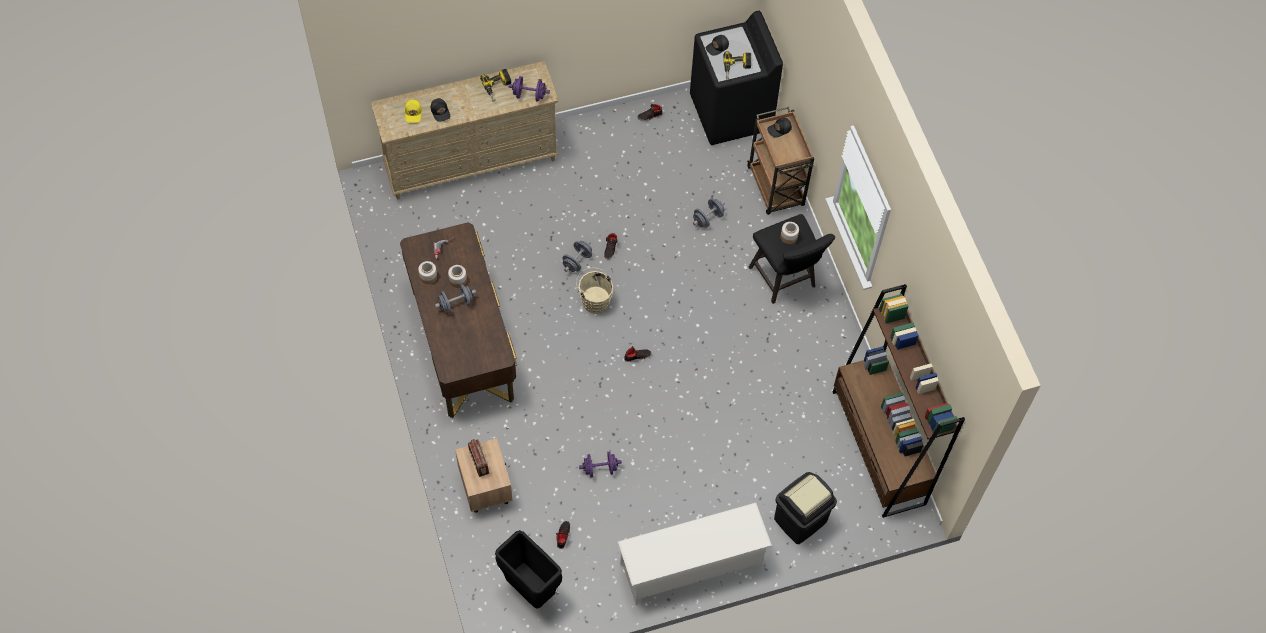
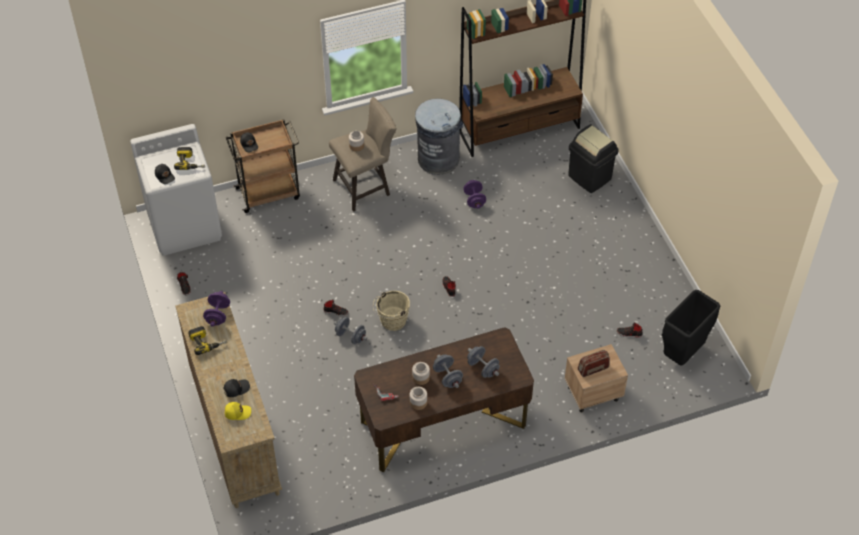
camera: 90 degrees left, 10 degrees down
purple dumbbell [579,451,622,477] -> purple dumbbell moved to [463,180,486,209]
white shoe rack [618,503,772,605] -> none
black washing machine [690,11,783,145] -> white washing machine [130,124,222,256]
grey dumbbell [693,199,725,228] -> grey dumbbell moved to [467,346,500,378]
black stool [749,214,835,304] -> beige stool [329,97,397,212]
none -> grey trash can [415,99,463,175]

